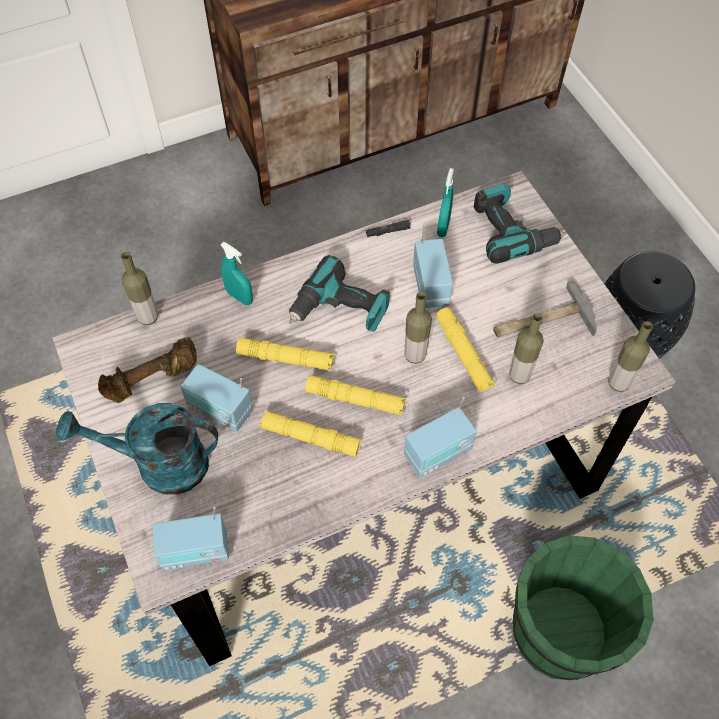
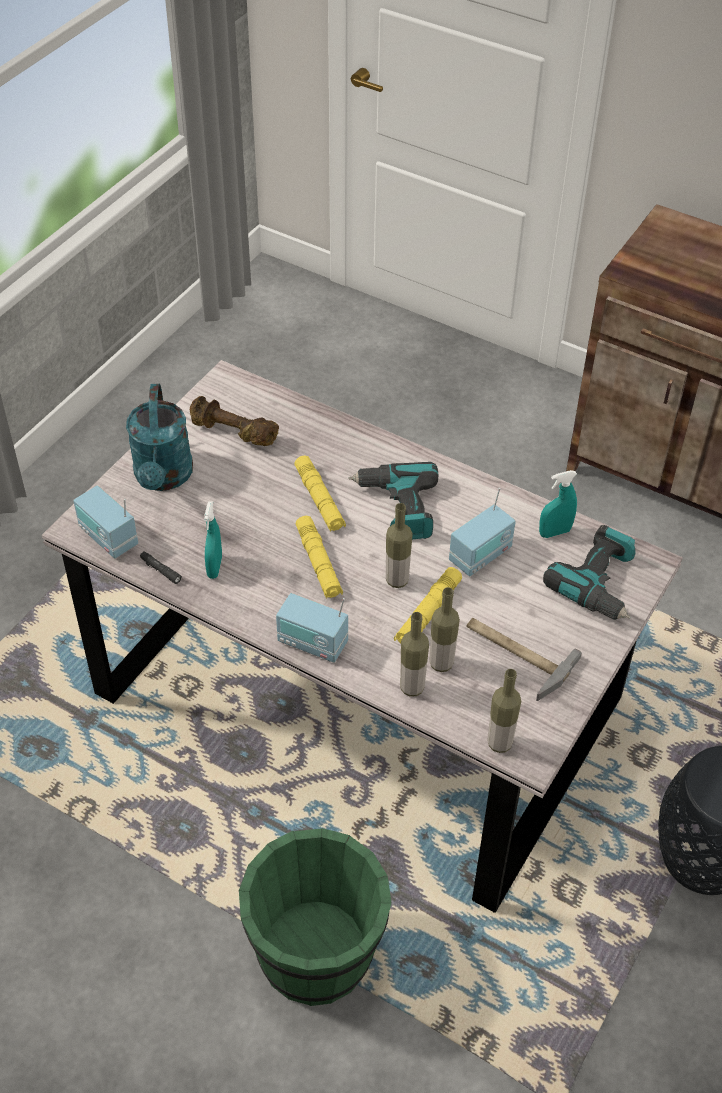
camera: 55 degrees right, 10 degrees down
turquoise watering can [56,403,218,495] -> turquoise watering can turned 150 degrees counterclockwise [126,384,193,491]
bottle [121,252,158,325] -> bottle moved to [400,612,429,697]
radio [180,364,253,432] -> none
turquoise spray bottle [220,242,253,306] -> turquoise spray bottle moved to [204,501,222,579]
yellow flashlight [258,410,361,457] -> none
black flashlight [366,220,411,237] -> black flashlight moved to [140,551,182,584]

